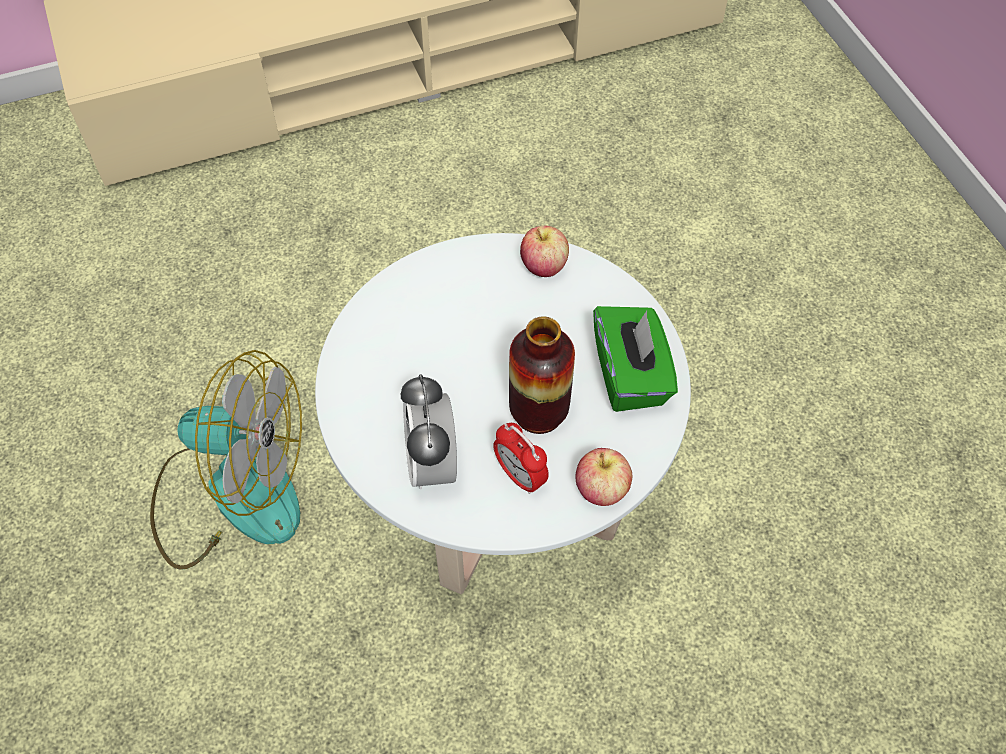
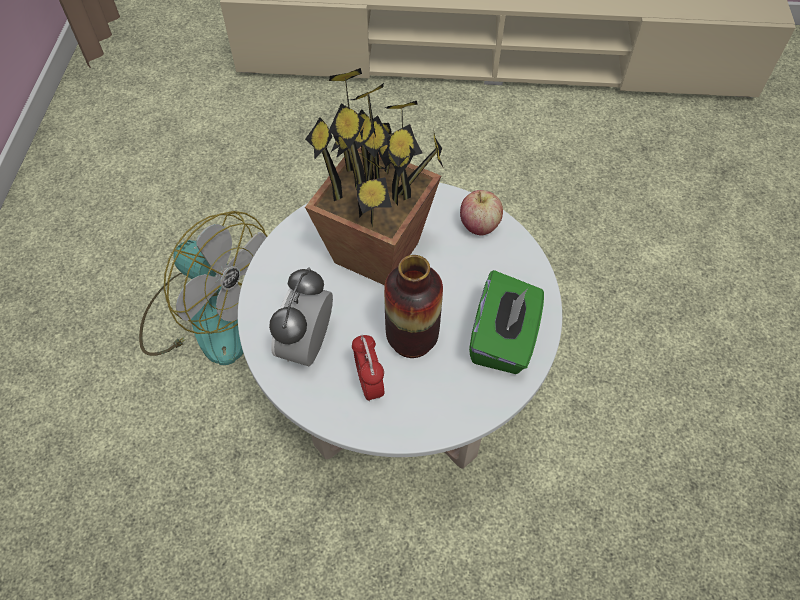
camera: 25 degrees right, 0 degrees up
apple [575,448,632,506] -> none
none -> potted plant [305,68,443,285]

